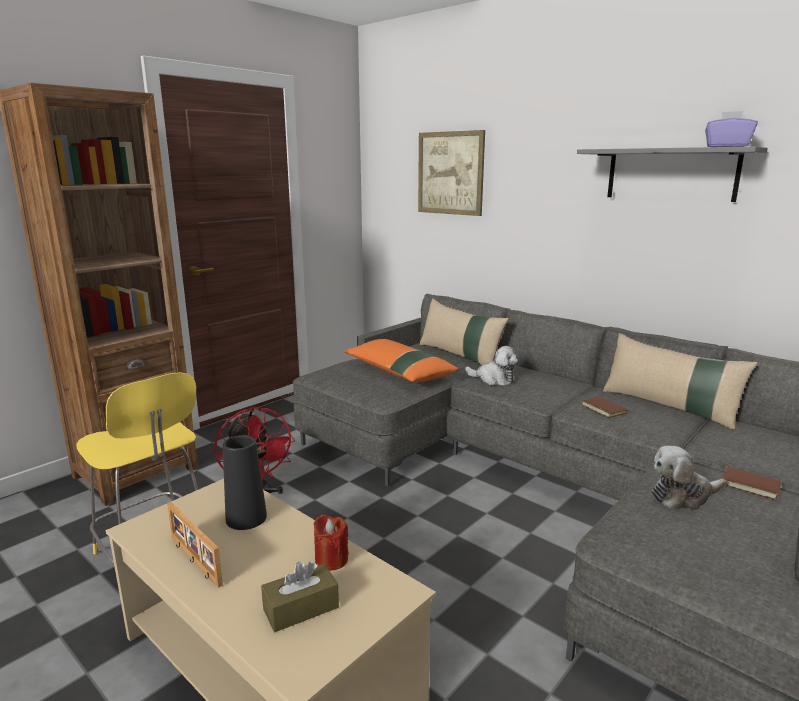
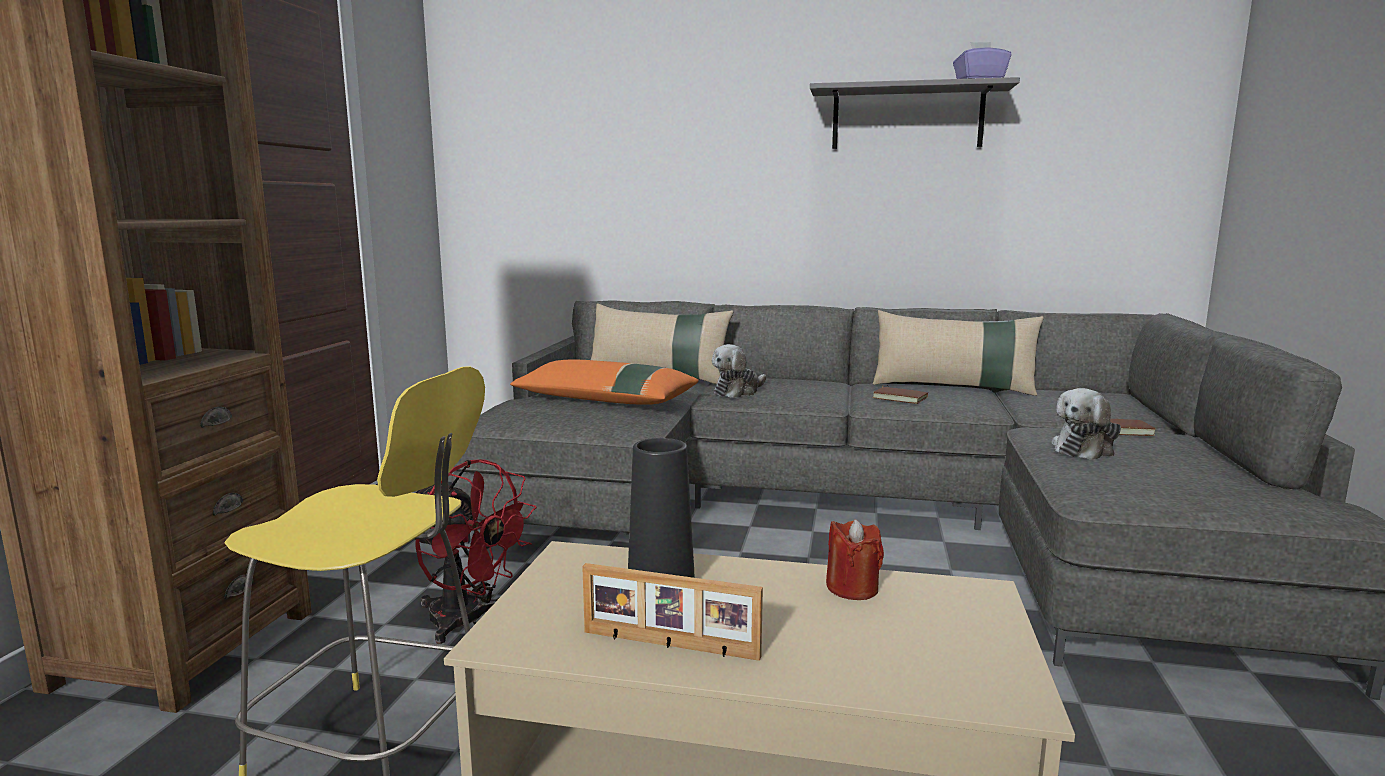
camera: 30 degrees left, 5 degrees down
brown tissue box [261,561,339,632] -> none
picture [418,130,485,216] -> none
plush toy [465,346,518,386] -> plush toy turned 135 degrees clockwise [712,344,766,398]

